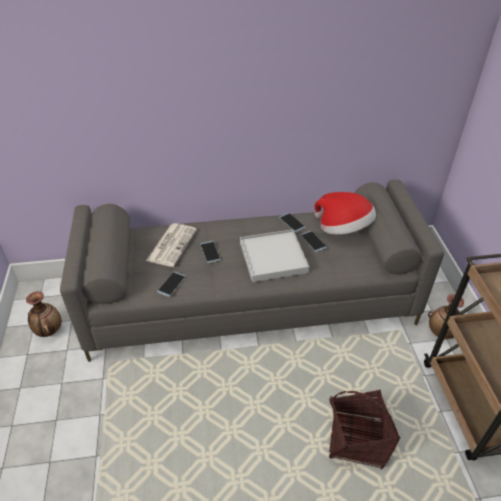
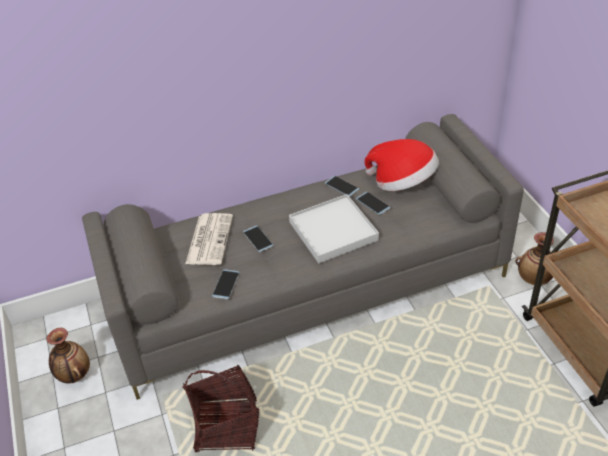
camera: 10 degrees left, 0 degrees up
basket [329,389,400,470] -> basket moved to [183,365,259,452]

